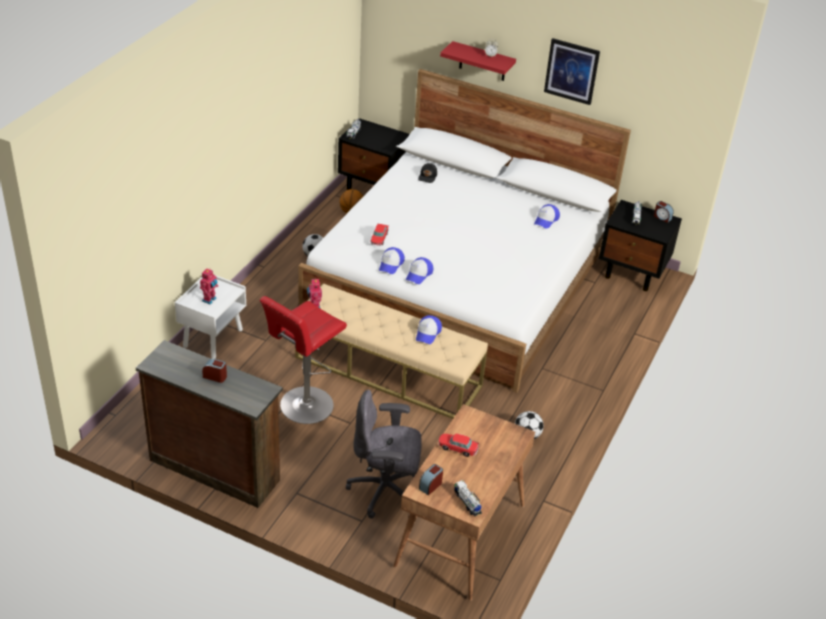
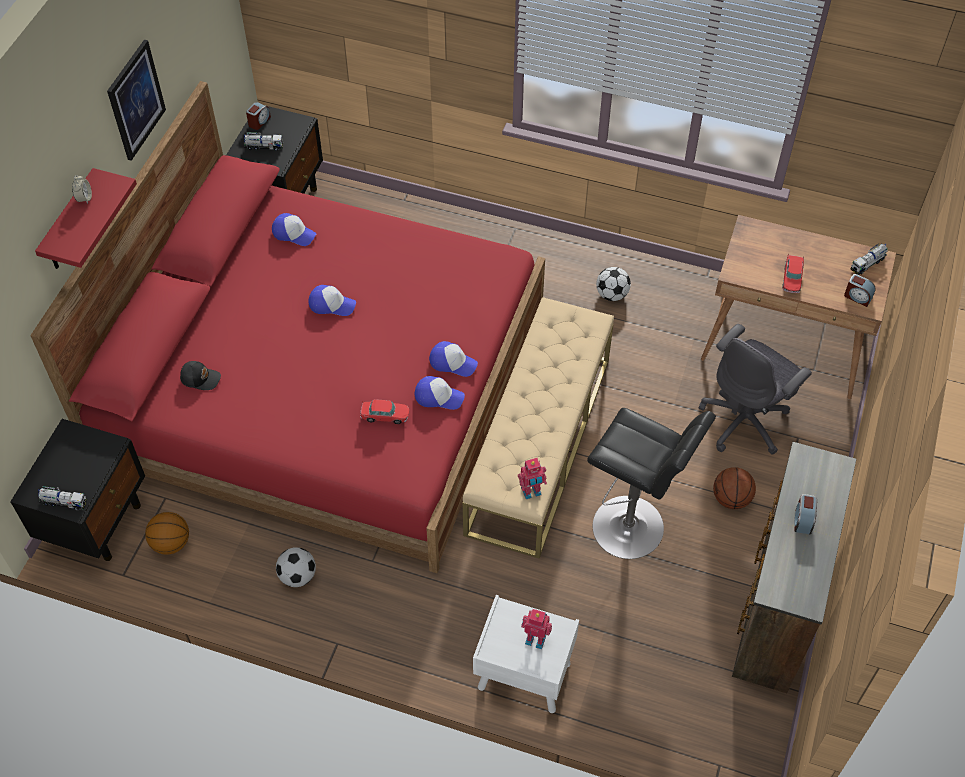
camera: 95 degrees left, 15 degrees up
red stool [260,296,347,424] -> black stool [587,408,716,559]
white bed [298,69,631,393] -> red bed [30,81,545,573]
grey office chair [346,390,422,519] -> grey office chair turned 45 degrees clockwise [699,324,812,454]
cap [416,315,442,344] -> cap moved to [308,285,356,316]
none -> basketball [713,467,756,509]

